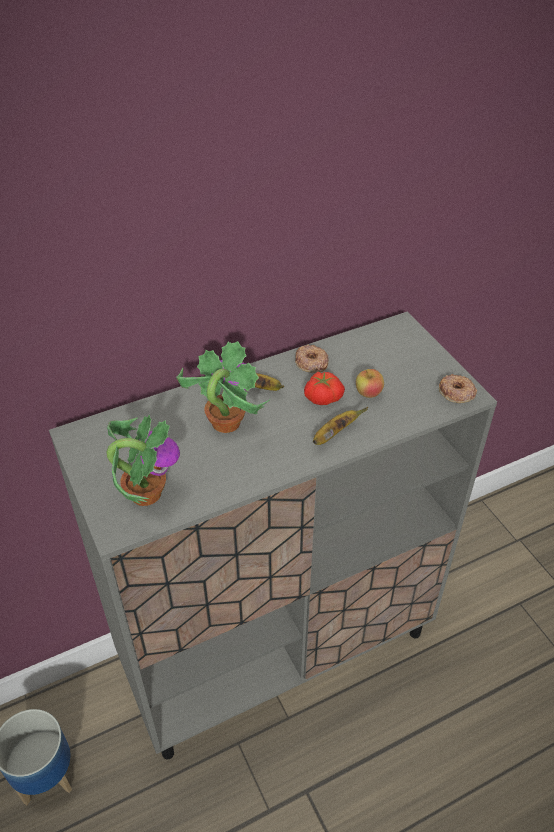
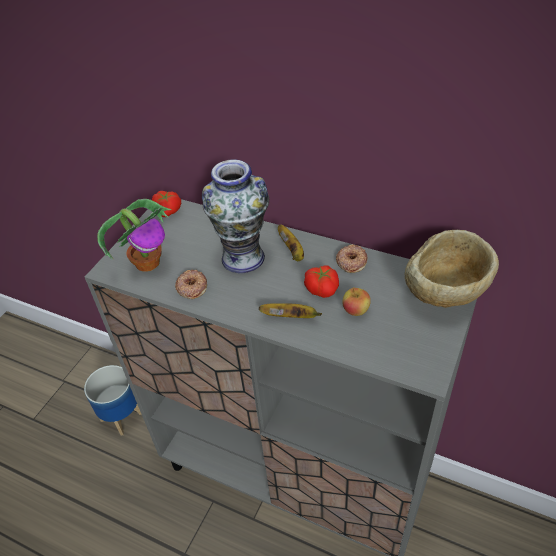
camera: 55 degrees right, 0 degrees up
potted plant [176,341,270,433] -> vase [202,159,269,273]
donut [439,374,477,403] -> donut moved to [175,270,207,299]
none -> tomato [152,191,181,217]
none -> beige bowl [405,230,499,308]

